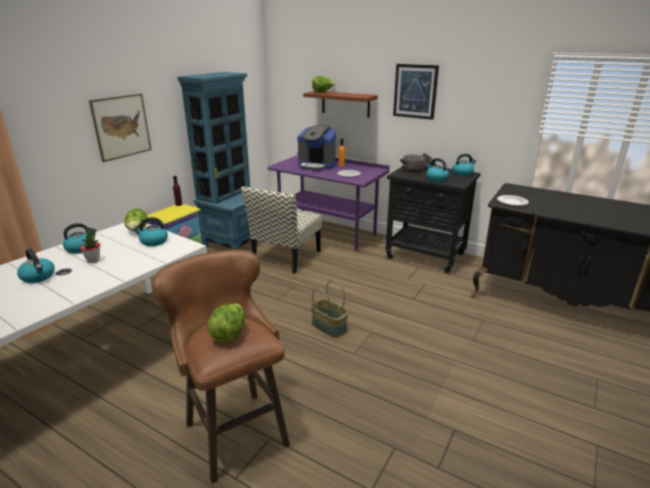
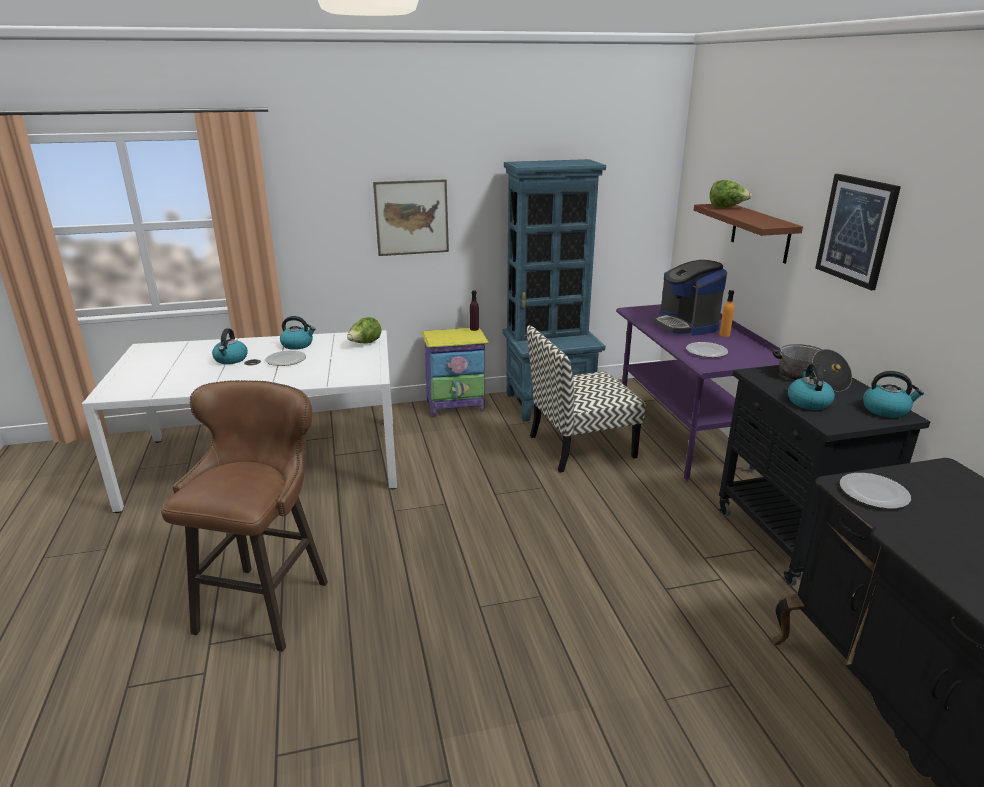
camera: 45 degrees right, 0 degrees up
potted plant [80,228,100,263] -> plate [265,350,306,366]
kettle [133,217,168,246] -> none
lettuce [207,304,245,342] -> none
basket [311,280,348,338] -> none

